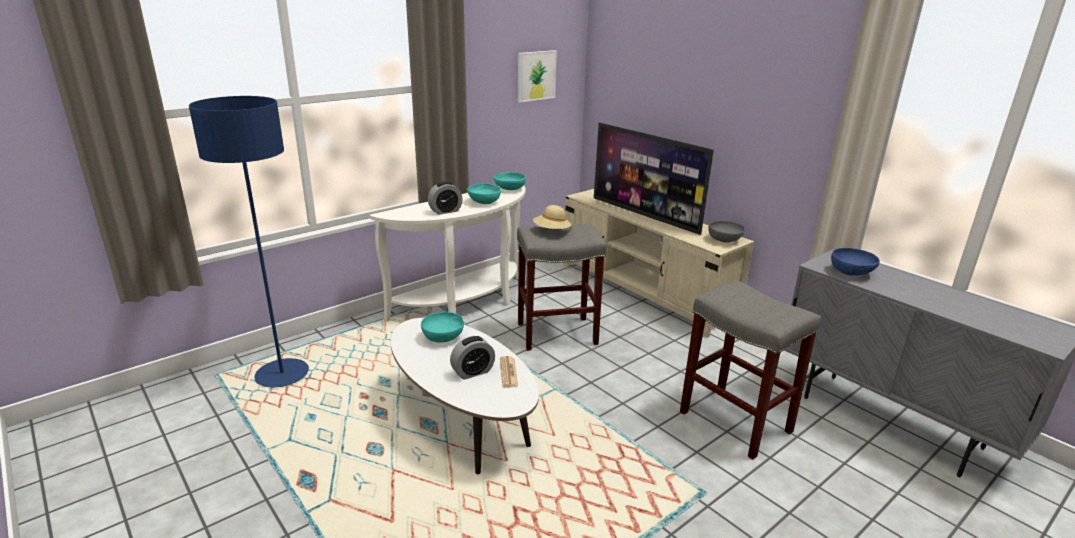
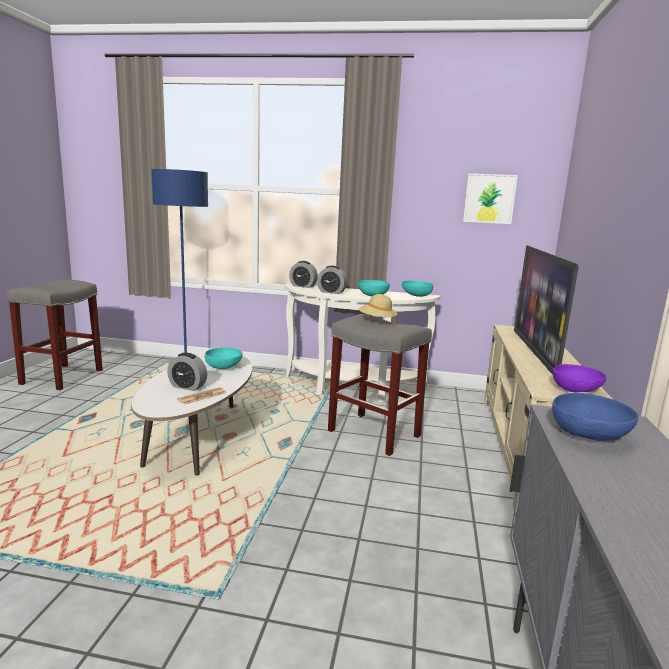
camera: 50 degrees right, 10 degrees down
grey stool [680,281,821,460] -> grey stool moved to [7,280,103,390]
grey bowl [708,221,745,243] -> purple bowl [553,364,606,392]
none -> alarm clock [289,261,318,288]

